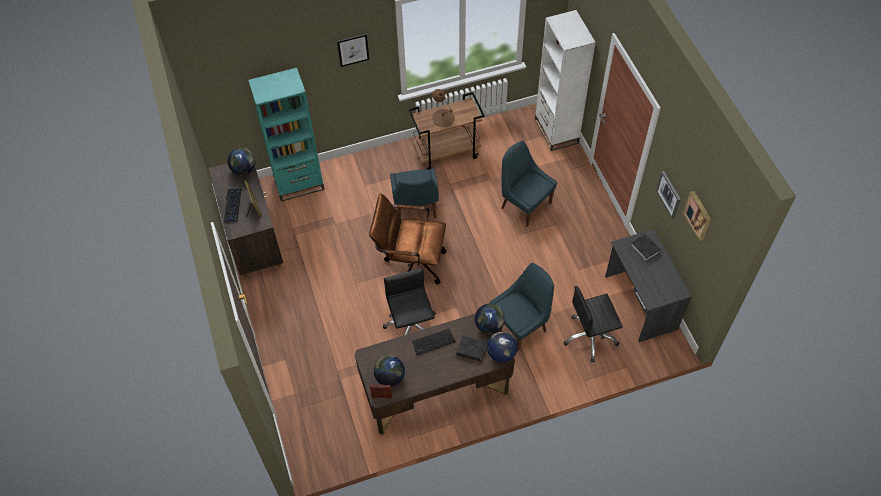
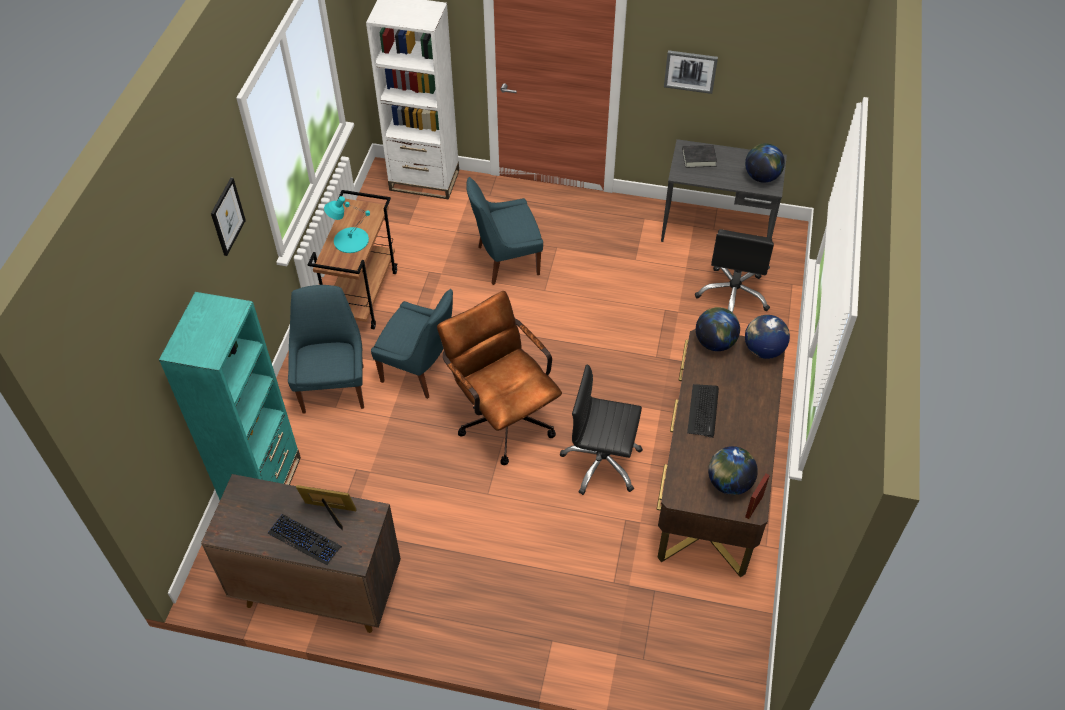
camera: 60 degrees left, 5 degrees down
globe [227,148,256,175] -> globe moved to [745,143,785,183]
brown office chair [369,193,447,285] -> brown office chair turned 105 degrees clockwise [437,291,562,465]
brown table lamp [432,89,455,127] -> turquoise table lamp [324,196,370,253]
black book [456,336,486,361] -> none
blue chair [490,263,554,351] -> blue chair moved to [288,285,364,414]
picture [683,191,711,241] -> none

